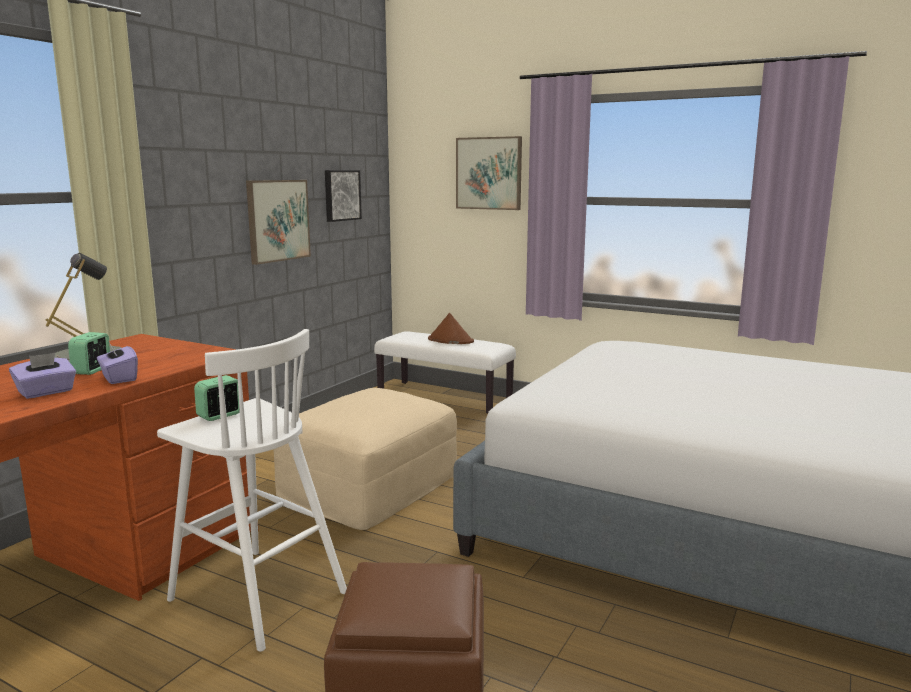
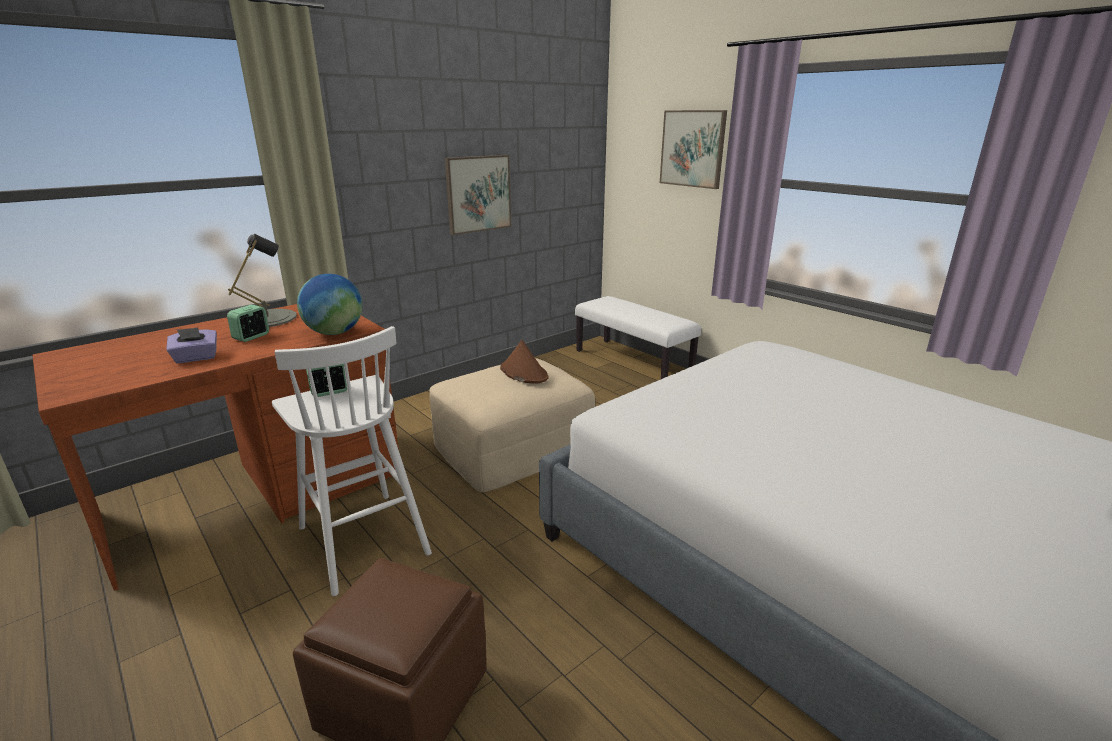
camera: 20 degrees right, 10 degrees up
purple tissue box [97,342,138,384] -> none
picture [325,170,362,222] -> none
brown hat [428,313,474,344] -> brown hat moved to [500,340,548,383]
none -> globe [297,274,362,335]

